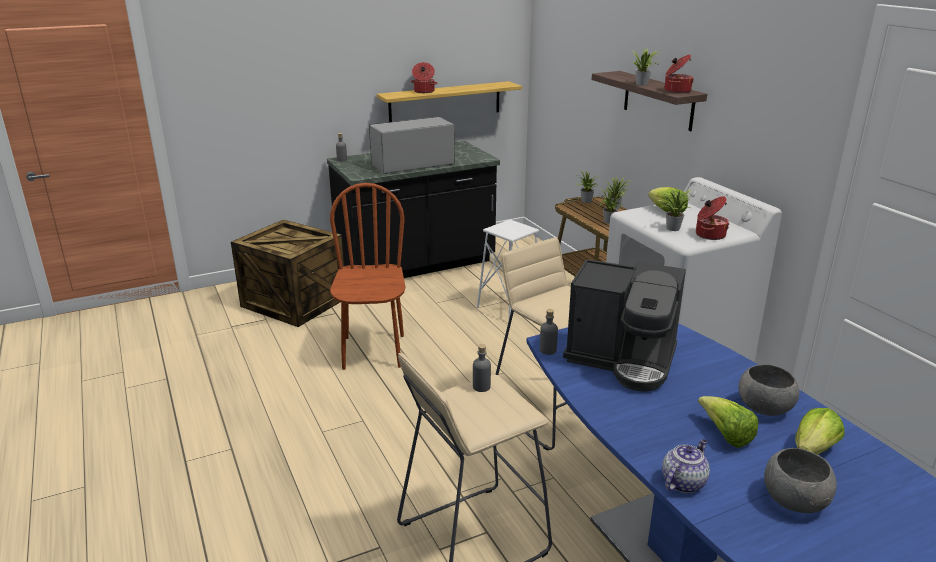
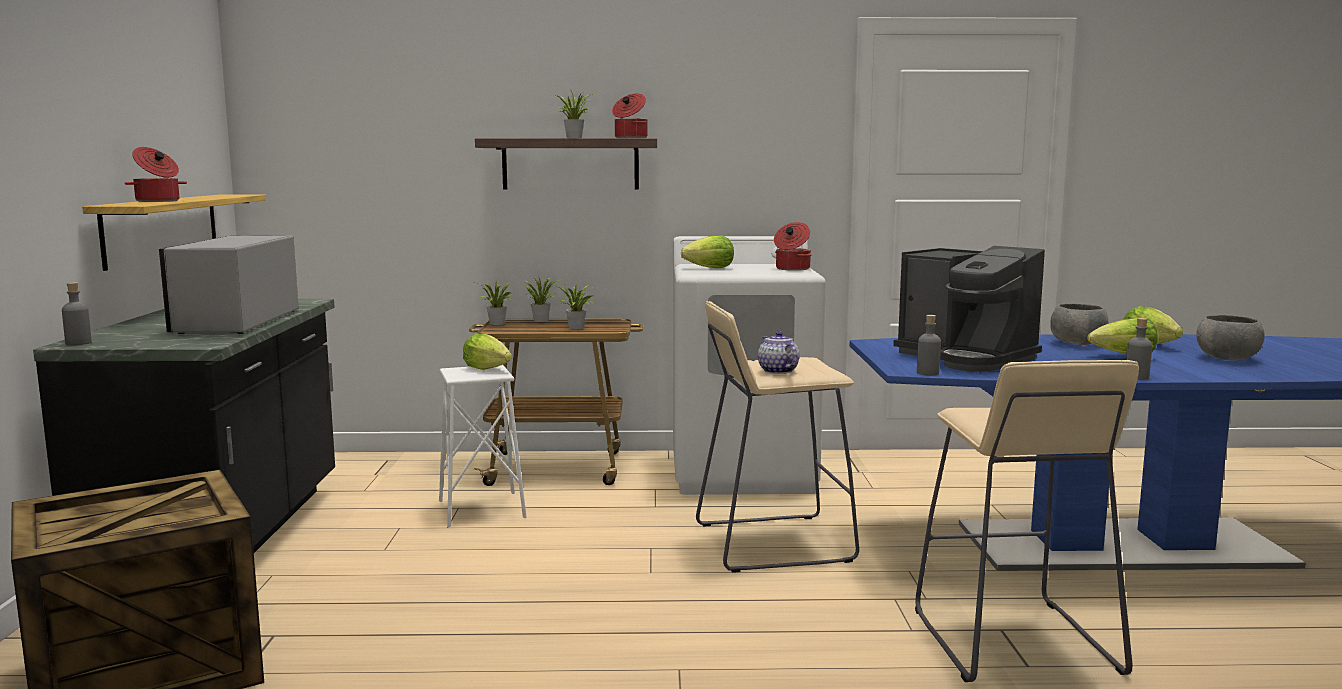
camera: 65 degrees left, 15 degrees down
brown chair [330,183,405,370] -> none
grey bottle [473,344,491,392] -> grey bottle moved to [1126,318,1152,380]
coffee machine [563,259,686,392] -> coffee machine turned 90 degrees clockwise [893,246,1045,372]
potted plant [658,188,692,231] -> none
teapot [662,439,710,493] -> teapot moved to [758,331,800,374]
none -> lettuce [463,333,512,370]

